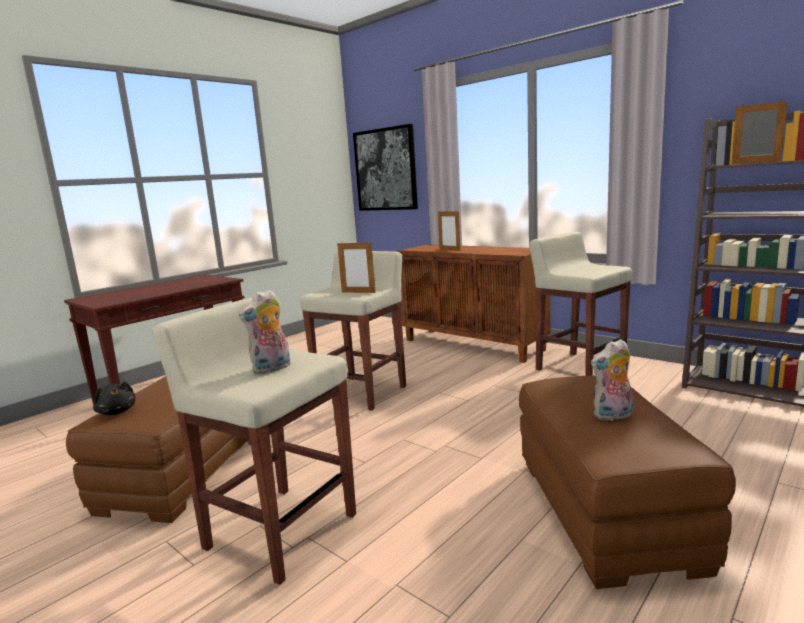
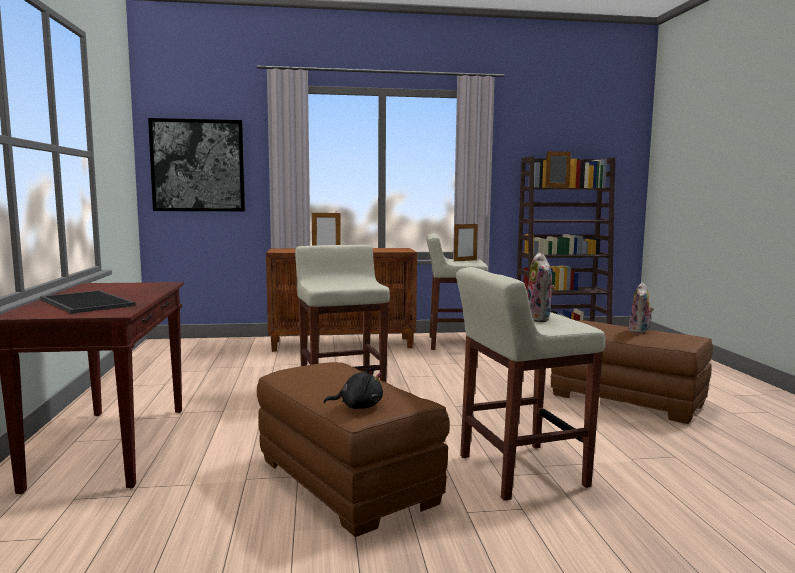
camera: 50 degrees left, 5 degrees down
picture frame [337,241,376,293] -> picture frame moved to [454,223,478,261]
none -> tray [40,290,135,314]

